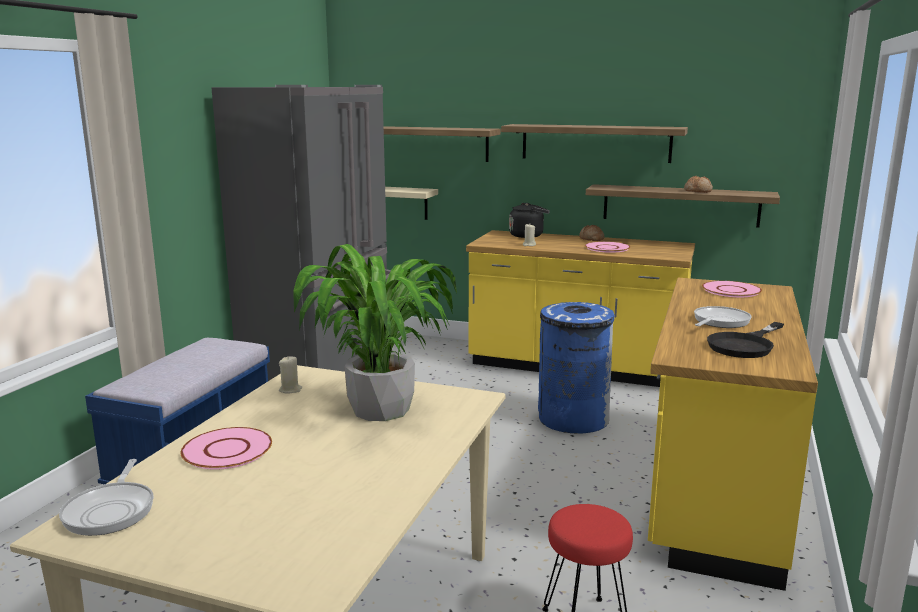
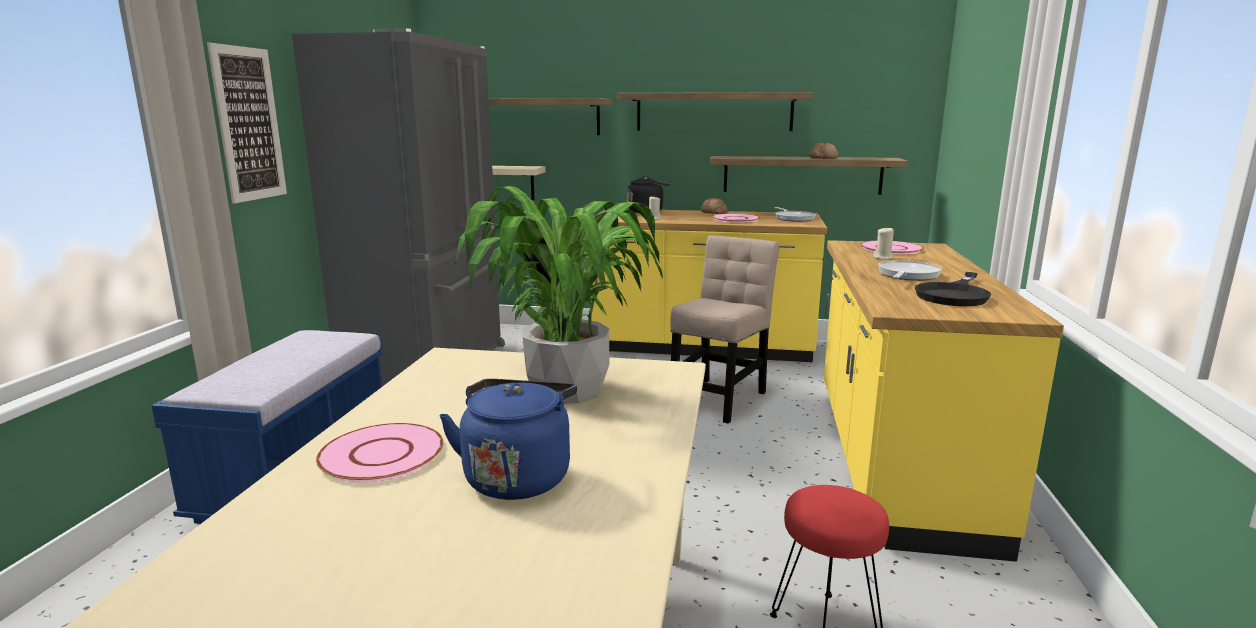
camera: 10 degrees left, 0 degrees up
frying pan [59,459,154,536] -> frying pan moved to [775,207,816,222]
beige candle [279,356,302,393] -> beige candle moved to [873,226,894,259]
blue trash can [538,302,615,433] -> beige chair [670,235,779,424]
none -> picture [207,43,287,203]
none -> blue kettle [439,379,577,500]

